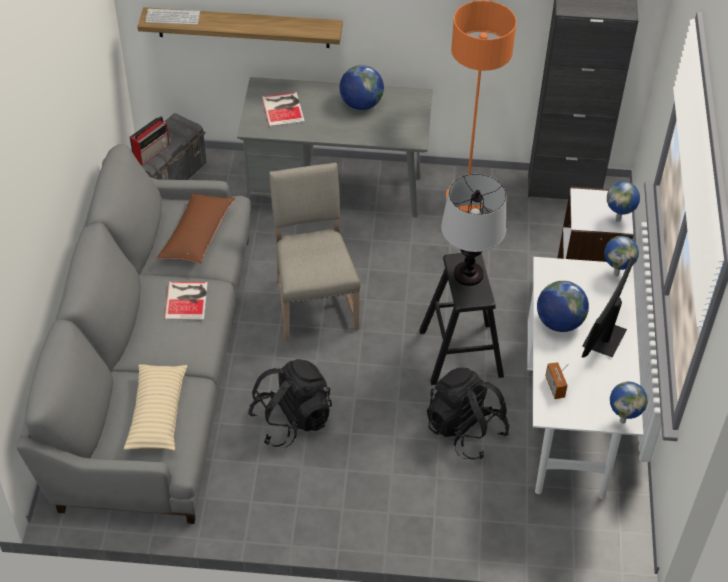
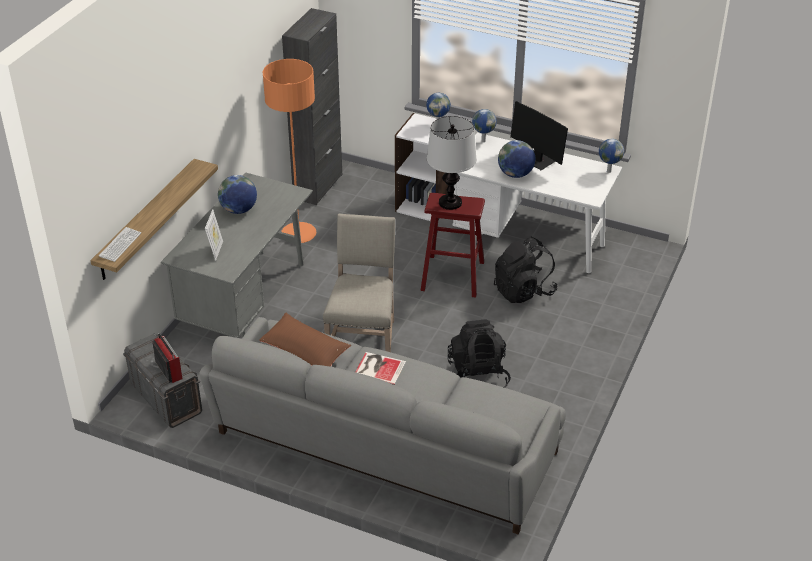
camera: 70 degrees left, 10 degrees down
beige pillow [124,364,188,451] -> none
book [262,92,305,127] -> picture frame [205,209,223,261]
beige chair [269,162,361,342] -> beige chair turned 90 degrees clockwise [323,213,395,352]
black stool [419,253,504,385] -> red stool [420,193,485,298]
radio [545,362,569,399] -> none

